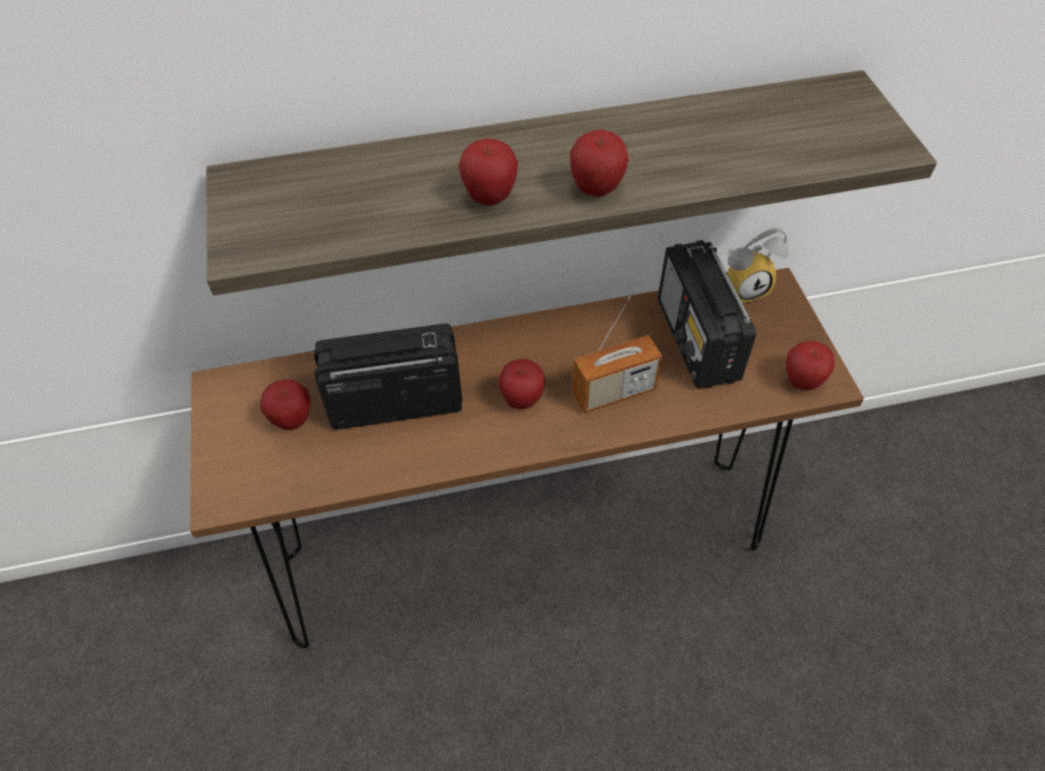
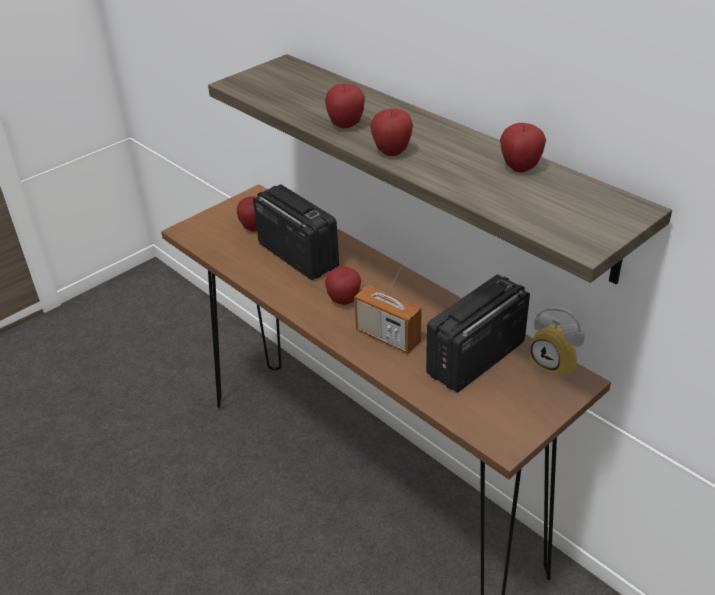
camera: 60 degrees right, 15 degrees down
apple [785,341,835,390] -> apple moved to [500,123,546,173]

